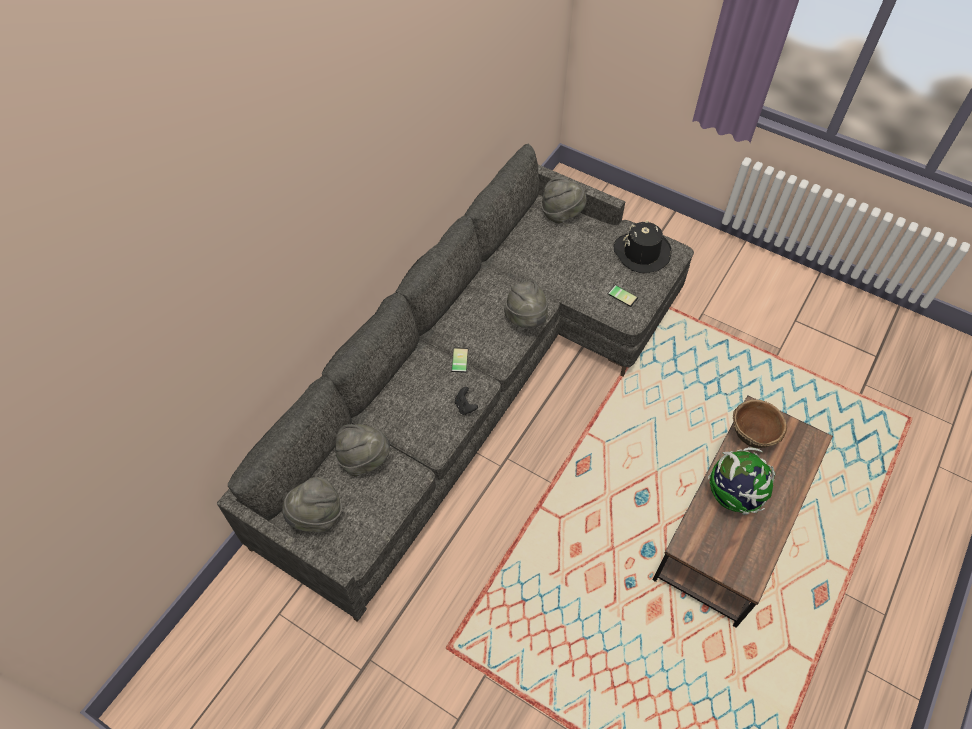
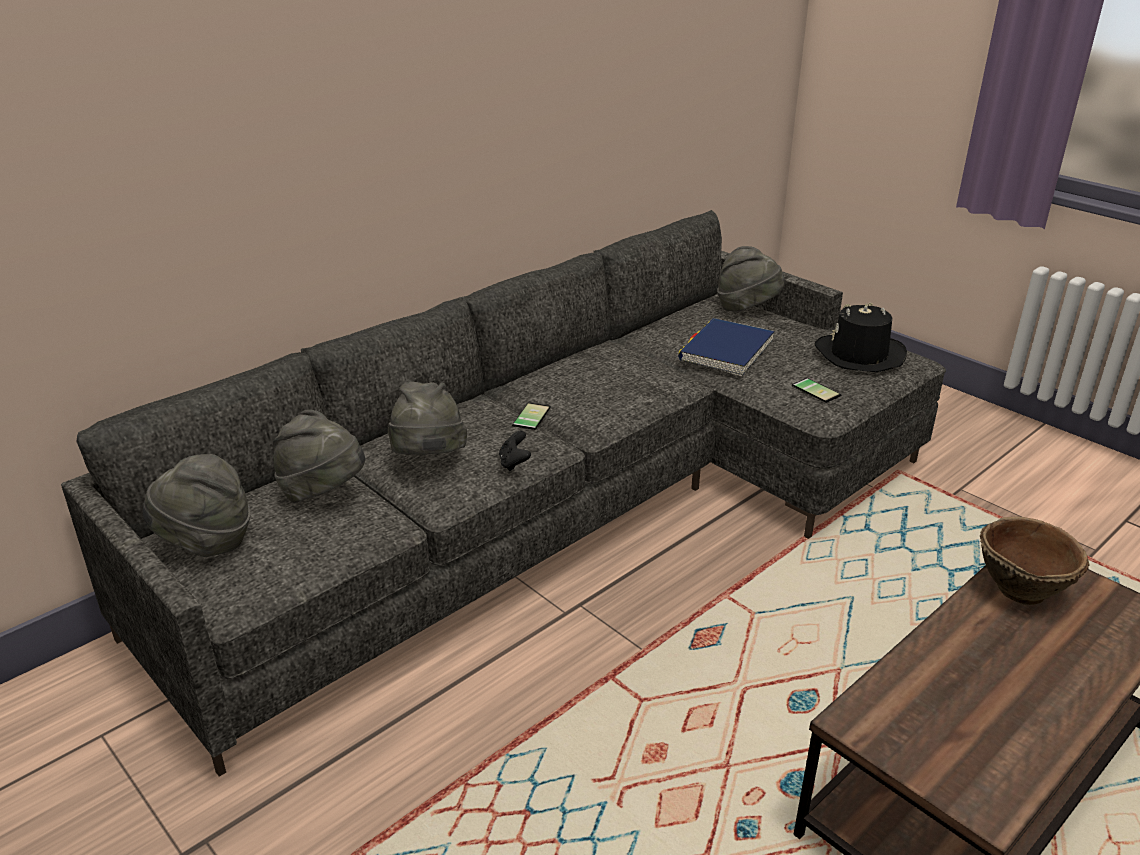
camera: 15 degrees right, 25 degrees down
grey hat [504,280,548,328] -> grey hat moved to [388,382,467,455]
globe [708,447,776,515] -> none
none -> blue book [678,318,775,377]

